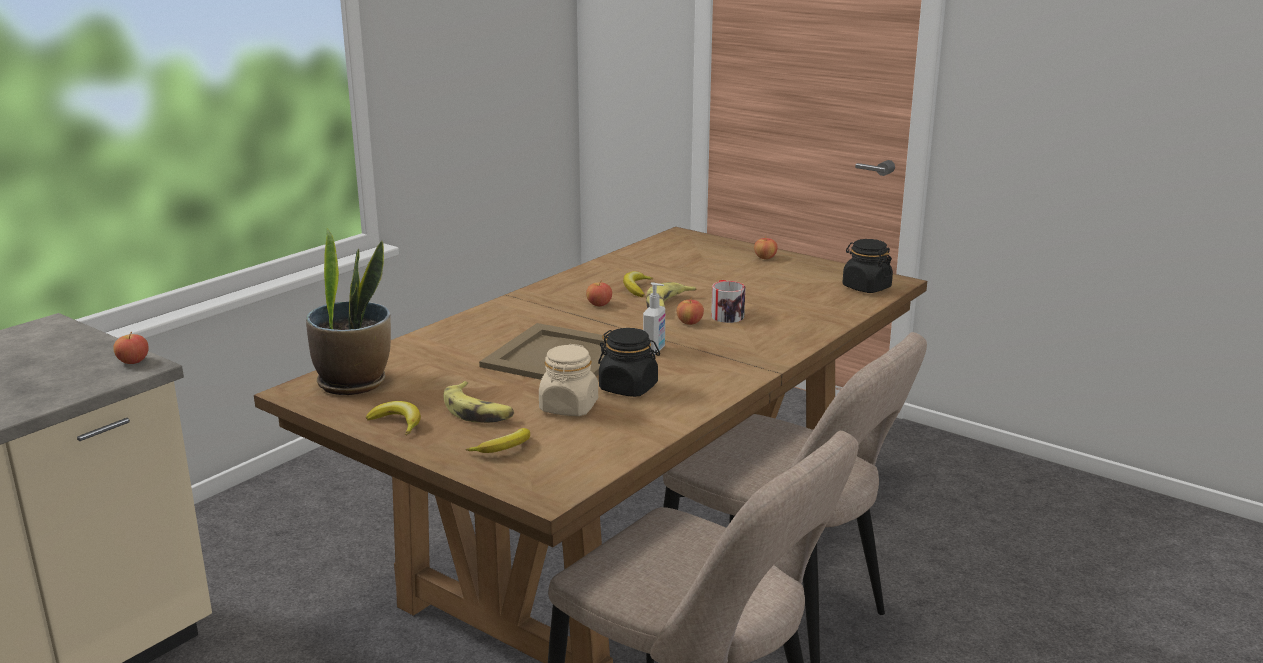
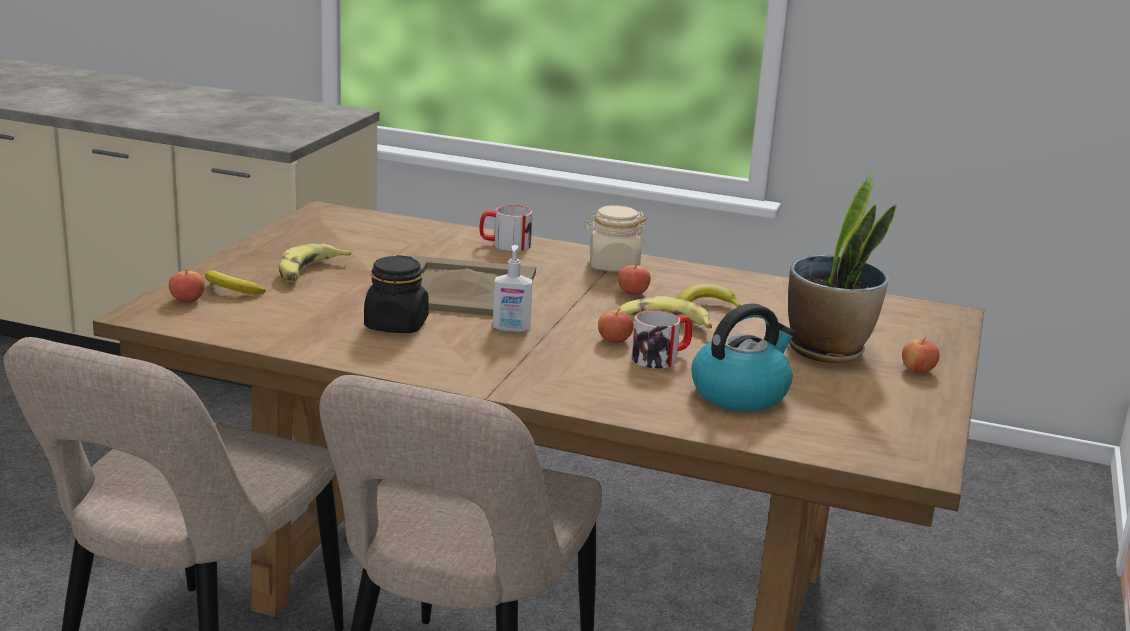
camera: 70 degrees right, 0 degrees up
apple [113,332,149,364] -> apple moved to [169,269,205,303]
potted plant [306,228,391,395] -> potted plant moved to [788,173,897,363]
banana [366,401,421,435] -> none
beige jar [539,344,598,416] -> beige jar moved to [584,205,647,271]
black jar [843,239,893,293] -> none
none -> mug [479,205,533,251]
none -> kettle [691,303,796,411]

